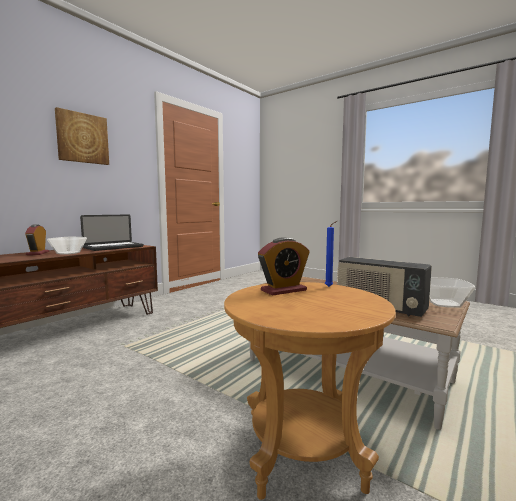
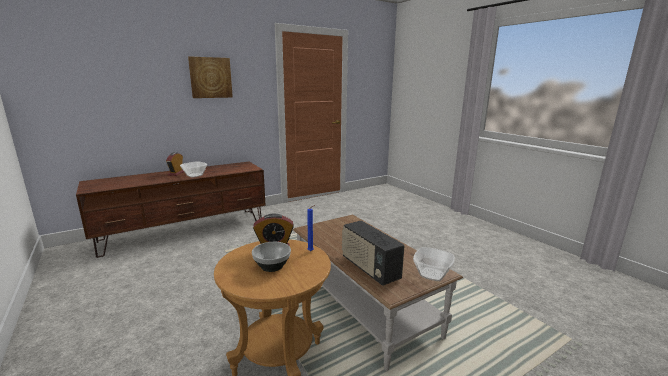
camera: 20 degrees right, 10 degrees up
laptop [80,215,144,251] -> none
none -> bowl [252,242,291,272]

